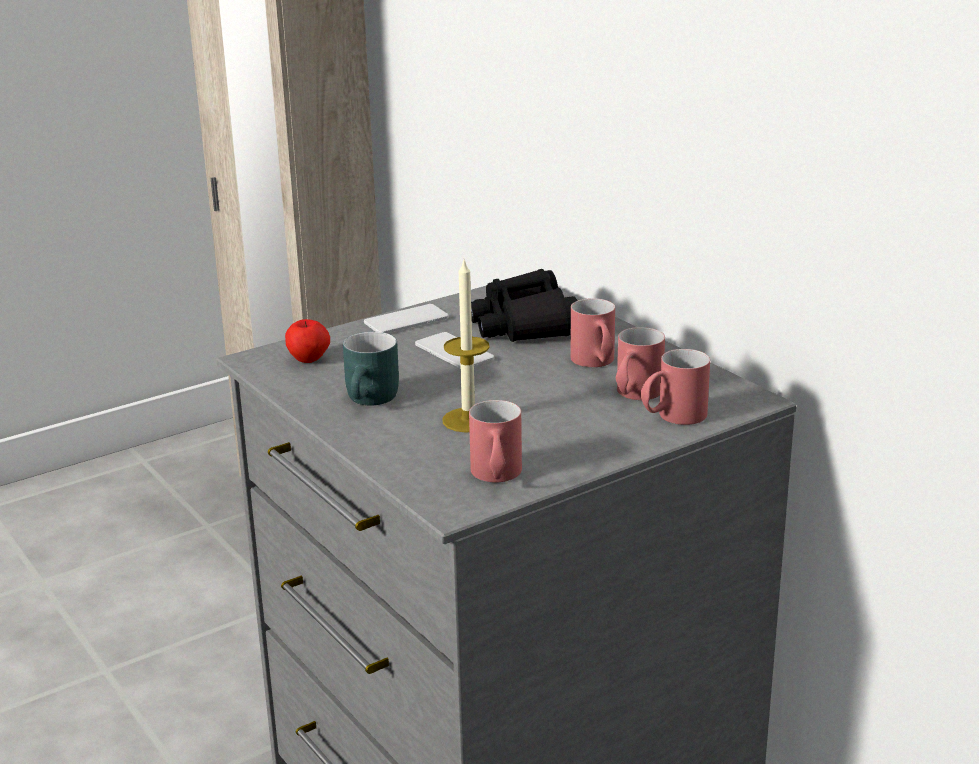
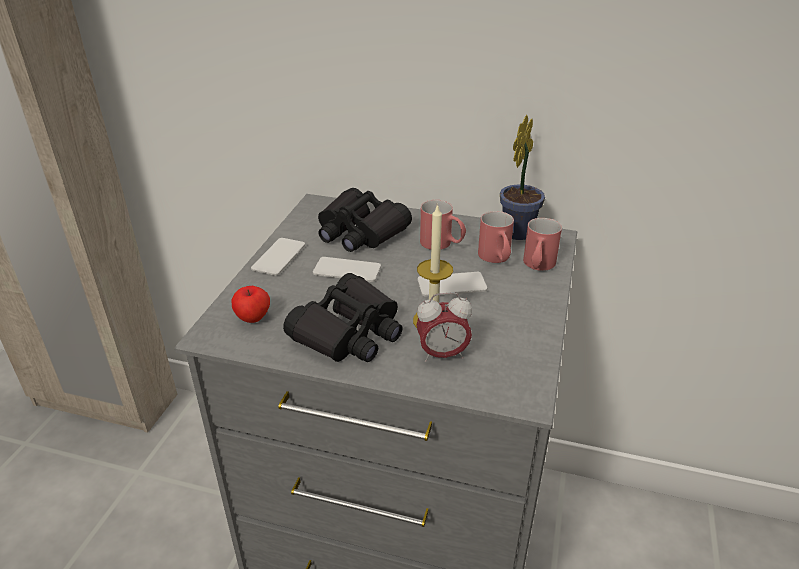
camera: 40 degrees left, 10 degrees up
turquoise mug [343,332,399,405] -> black binoculars [283,273,403,362]
red mug [469,400,522,482] -> none
none -> alarm clock [416,292,472,362]
none -> phone [417,272,487,297]
none -> potted plant [500,115,545,240]

